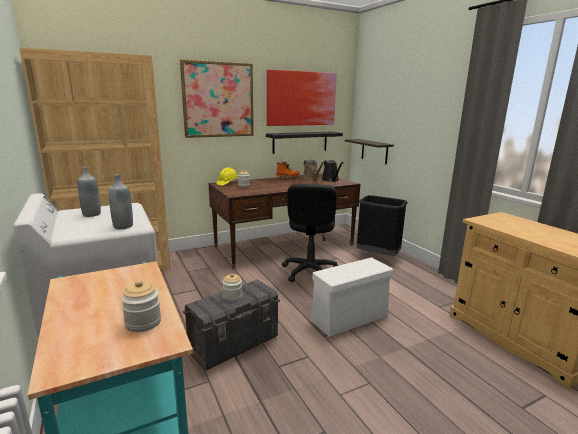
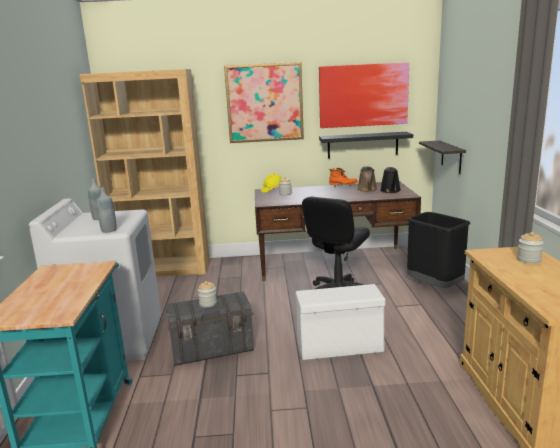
camera: 25 degrees right, 0 degrees up
jar [121,280,161,332] -> jar moved to [517,232,544,264]

